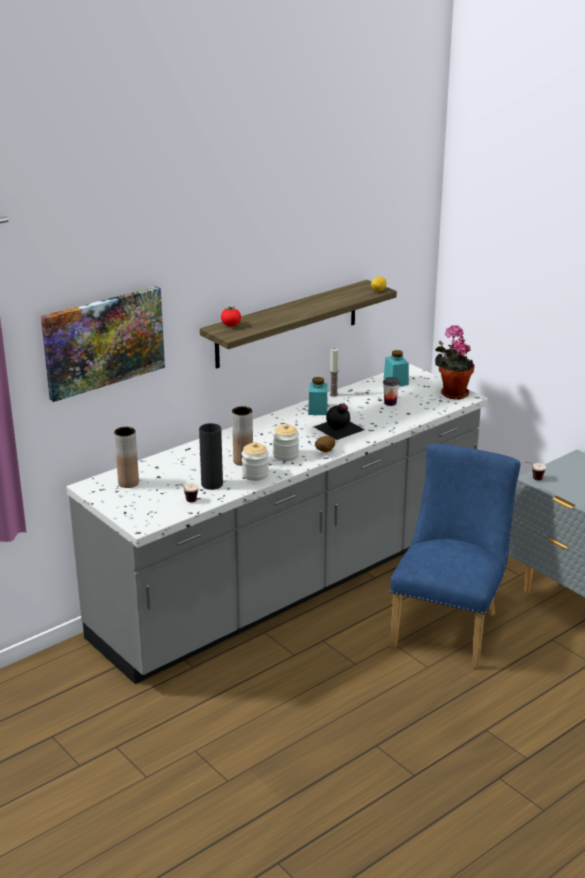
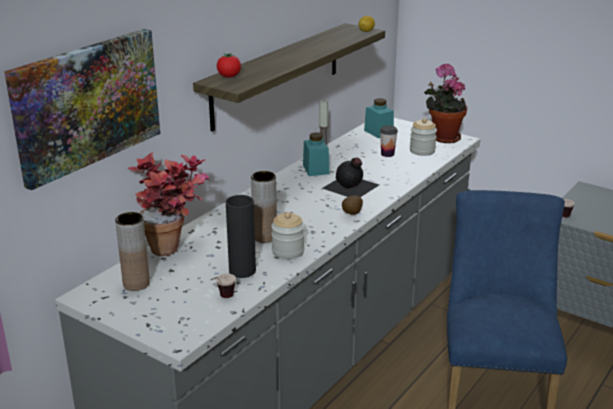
camera: 15 degrees left, 0 degrees up
jar [273,423,299,461] -> jar moved to [410,118,437,156]
none -> potted plant [127,152,209,256]

